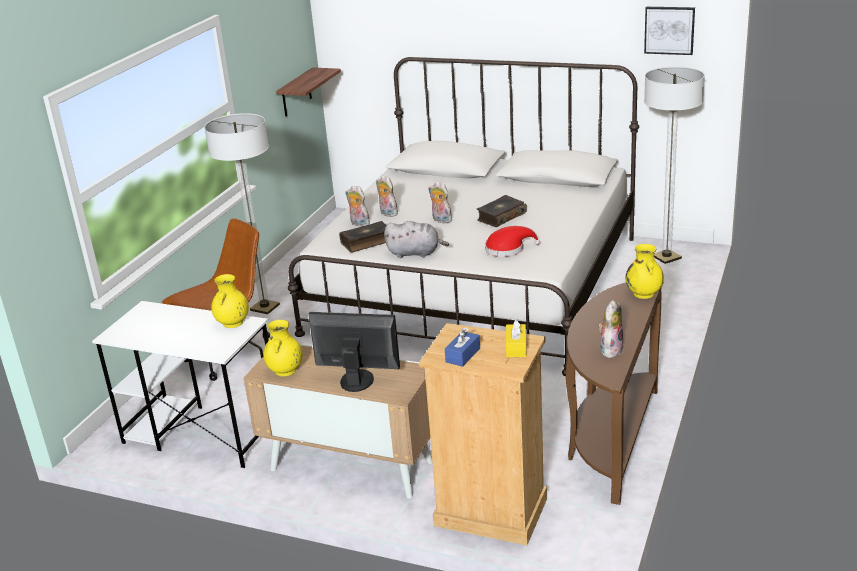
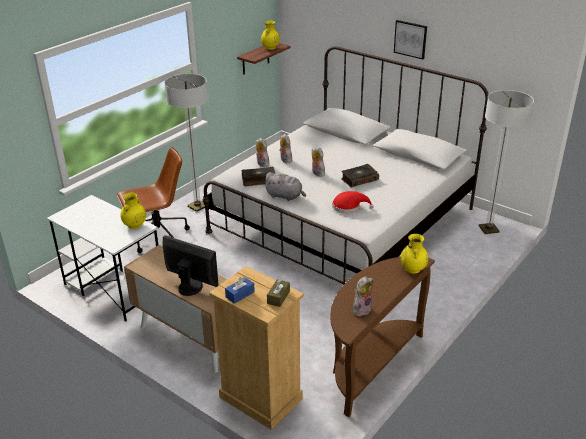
camera: 15 degrees right, 5 degrees up
yellow vase [264,320,303,377] -> yellow vase moved to [261,21,280,50]
yellow tissue box [506,319,526,357] -> brown tissue box [267,278,290,307]
picture [644,7,695,55] -> picture moved to [394,20,427,59]

